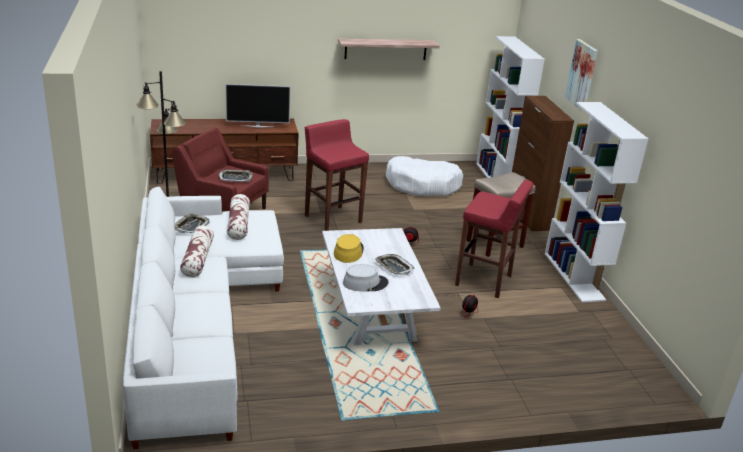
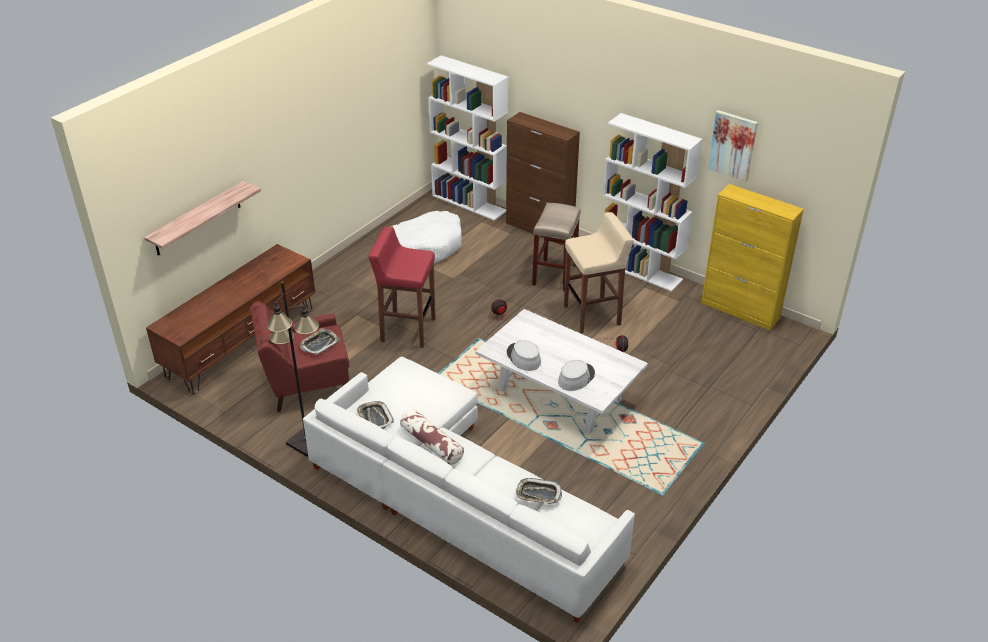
camera: 40 degrees left, 10 degrees up
television [225,84,290,127] -> none
pillow [227,194,250,240] -> none
yellow hat [334,234,364,263] -> grey hat [507,340,541,371]
shelf [338,39,440,60] -> shelf moved to [144,181,261,256]
tray [375,254,415,275] -> tray moved to [516,478,562,504]
red stool [455,180,533,298] -> beige stool [564,212,634,333]
picture [565,39,598,111] -> picture moved to [708,110,758,182]
none -> yellow cabinet [701,184,804,330]

